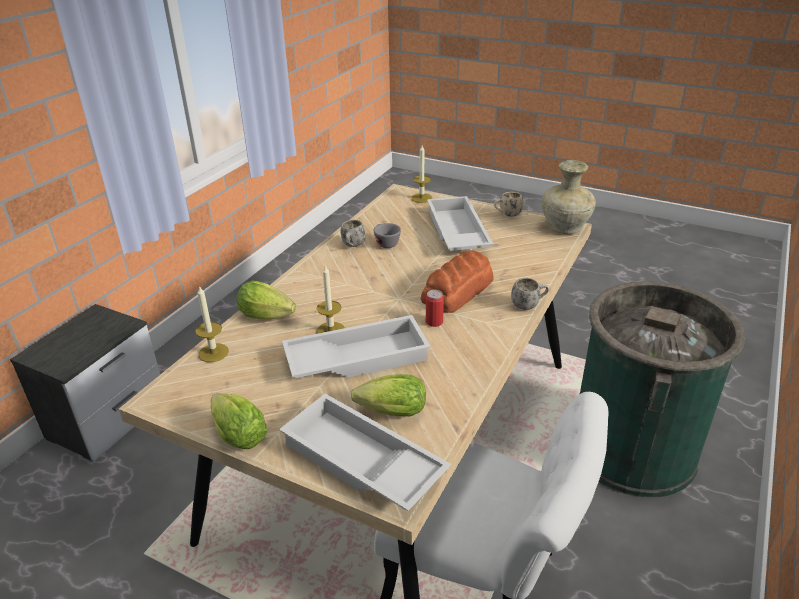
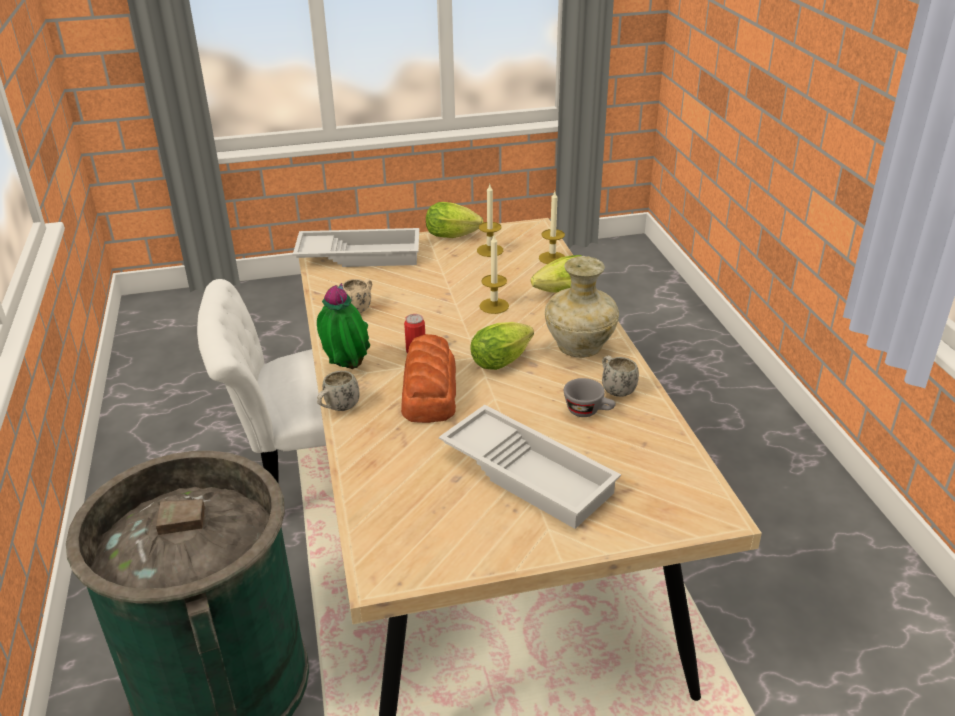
camera: 140 degrees right, 0 degrees up
nightstand [10,304,160,462] -> none
white tray [282,315,431,378] -> none
lettuce [351,374,426,417] -> lettuce moved to [470,322,534,370]
candle [412,145,432,203] -> candle moved to [477,185,503,257]
beige mug [494,192,523,217] -> beige mug moved to [343,279,372,313]
beige vase [541,160,596,234] -> beige vase moved to [545,256,619,358]
none -> potted plant [317,283,370,369]

